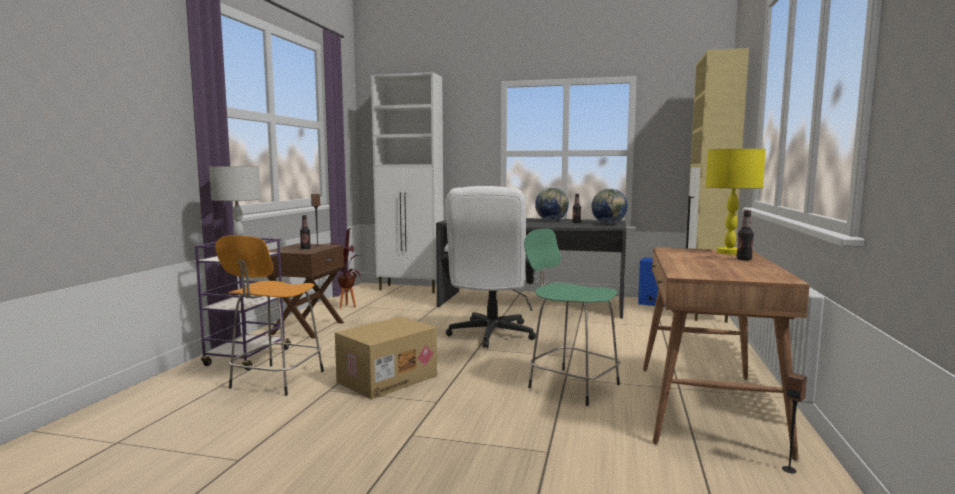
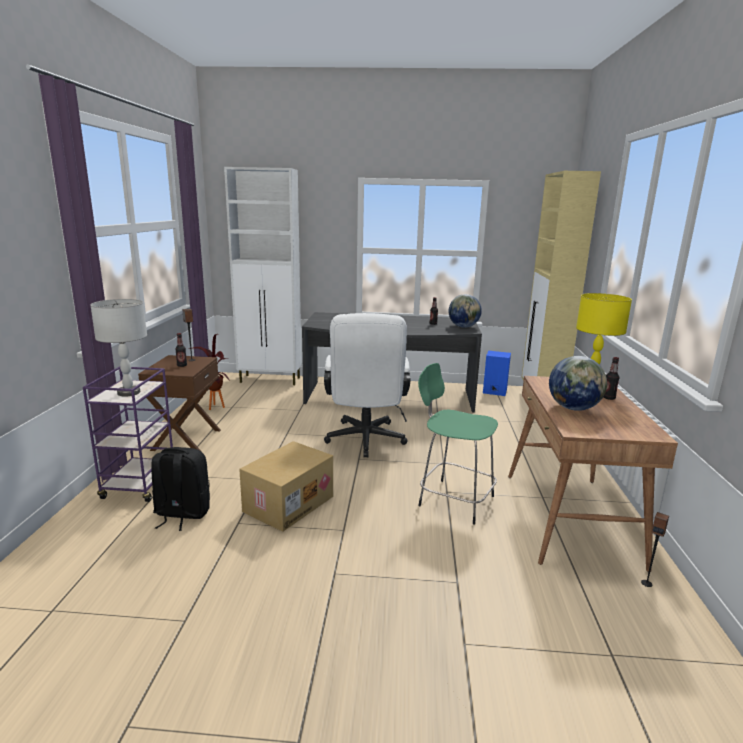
camera: 10 degrees left, 10 degrees up
orange stool [215,236,324,396] -> black backpack [151,447,210,531]
globe [535,187,569,221] -> globe moved to [549,356,607,411]

